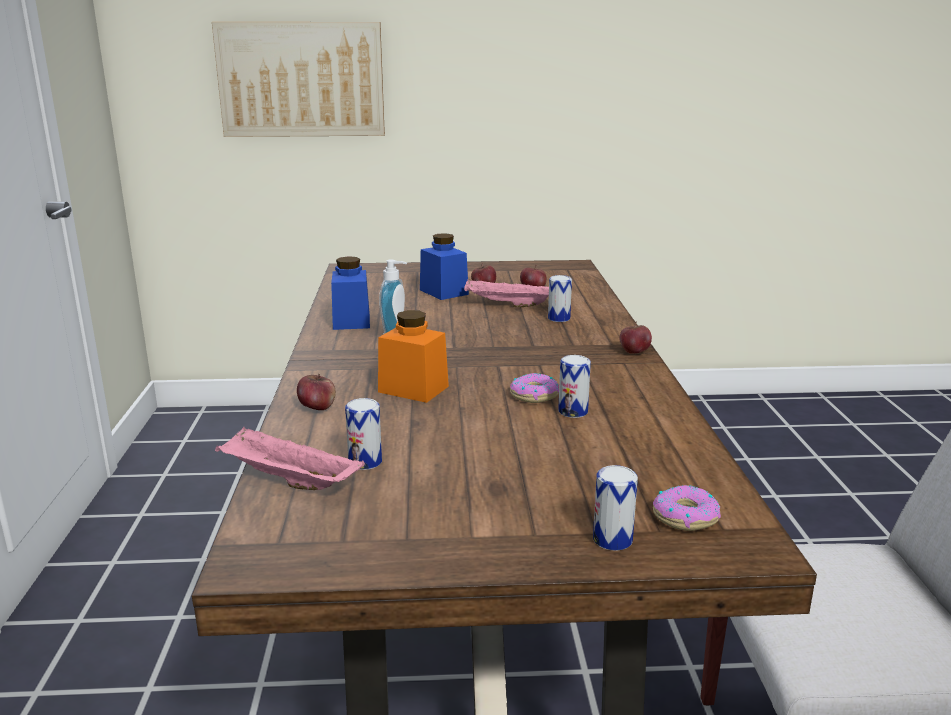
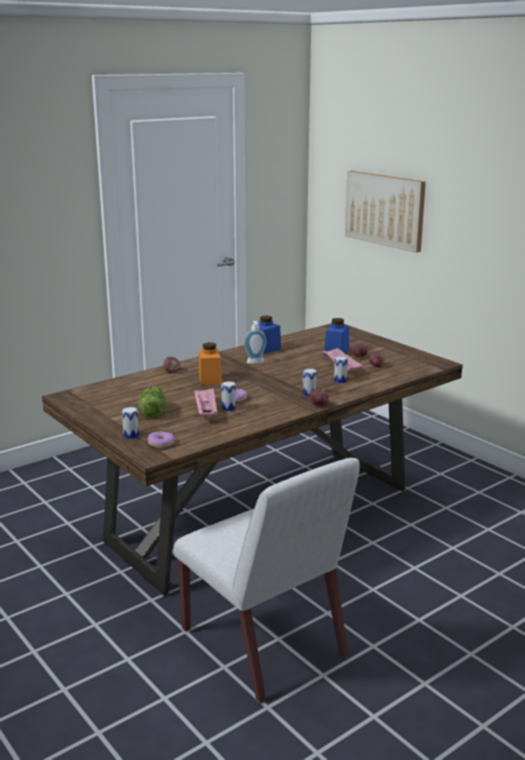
camera: 55 degrees right, 0 degrees up
pink tray [215,426,365,490] -> pink tray moved to [194,388,217,417]
can [345,398,382,470] -> can moved to [303,368,317,397]
none -> lettuce [138,386,165,419]

